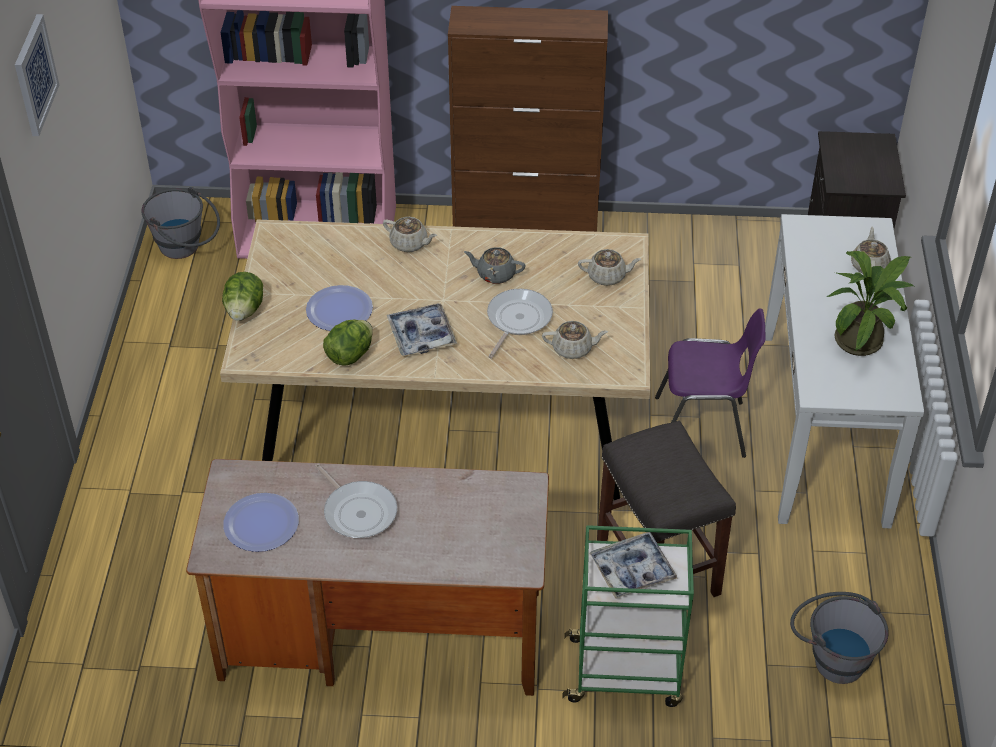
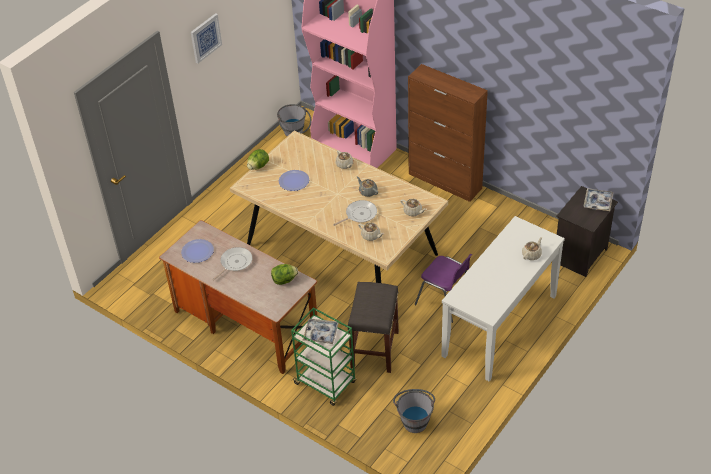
camera: 35 degrees right, 0 degrees up
frying pan [315,464,397,538] -> frying pan turned 135 degrees counterclockwise [212,247,253,281]
lettuce [323,319,373,366] -> lettuce moved to [271,264,298,285]
tray [387,304,457,356] -> tray moved to [584,188,614,211]
potted plant [826,251,914,356] -> none

